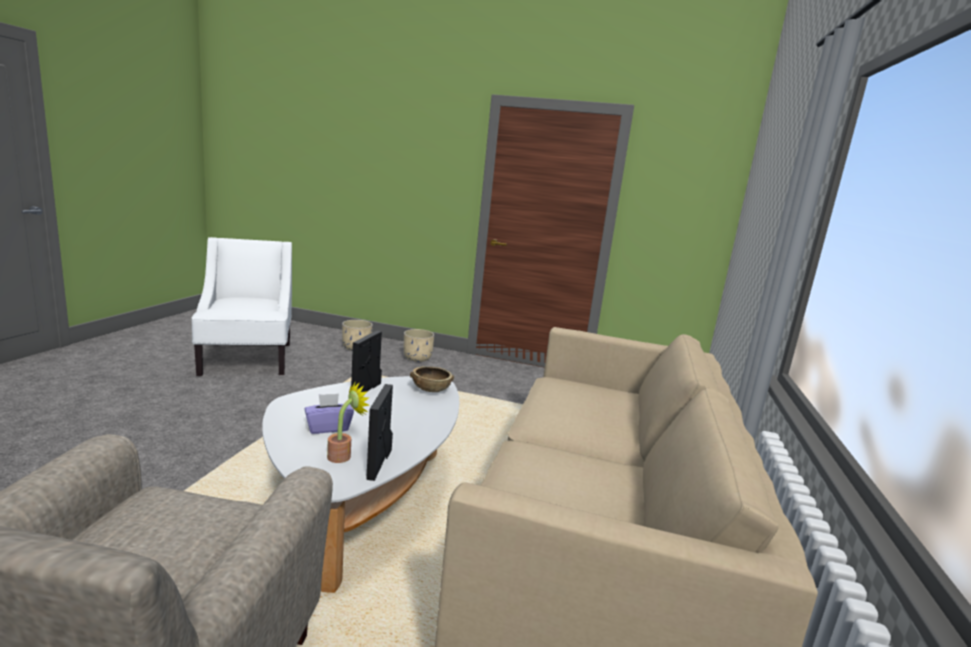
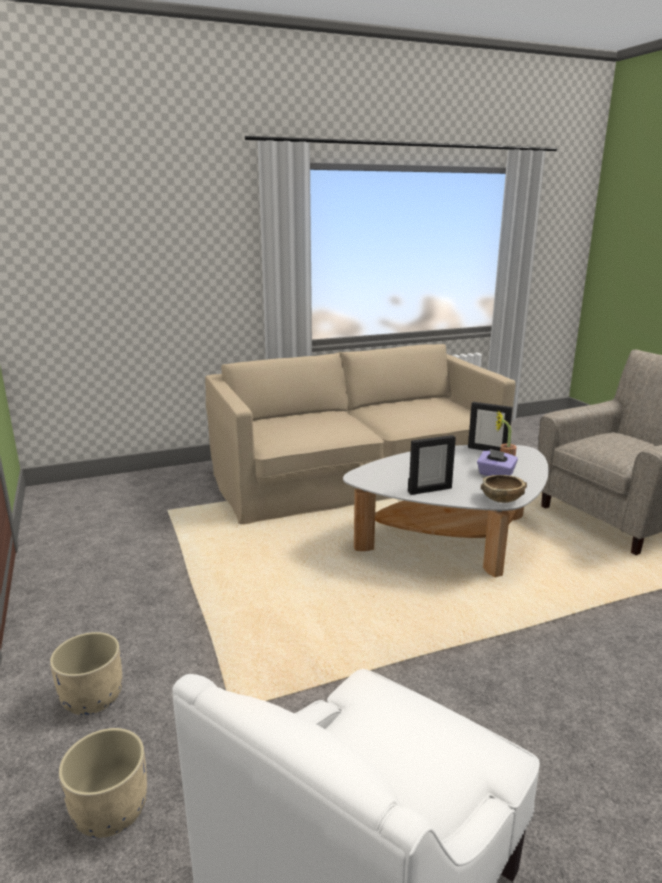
camera: 125 degrees left, 5 degrees up
picture frame [366,384,393,481] -> picture frame turned 60 degrees clockwise [468,402,513,451]
brown bowl [410,366,454,392] -> brown bowl moved to [481,475,527,503]

